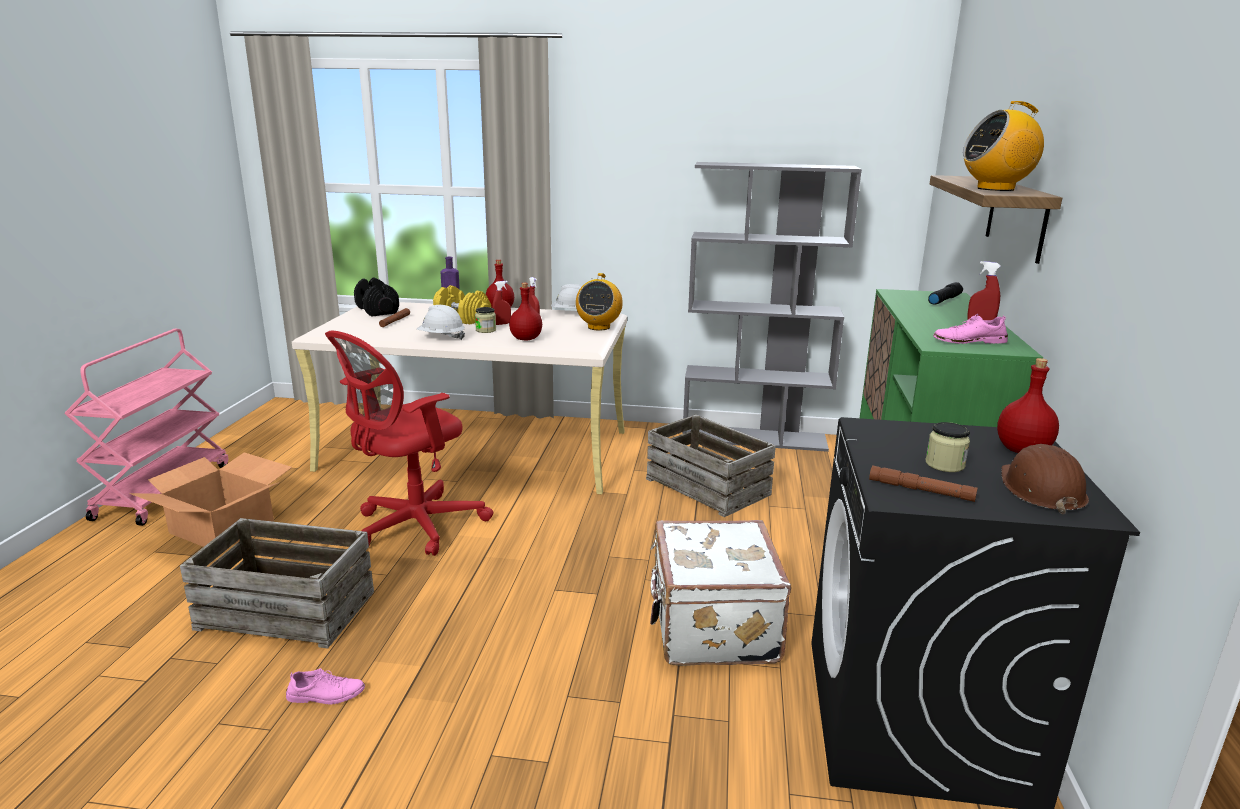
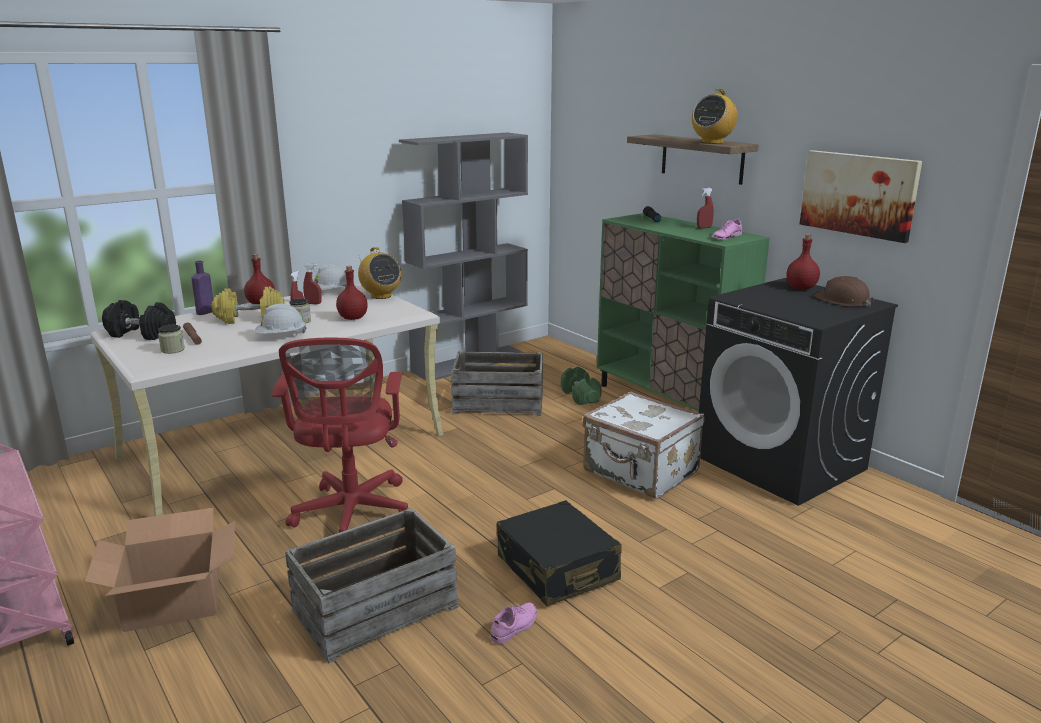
camera: 45 degrees left, 0 degrees up
brown flashlight [869,465,978,502] -> none
jar [926,422,970,472] -> jar moved to [158,325,185,354]
none -> black suitcase [497,500,622,606]
none -> green dumbbell [561,366,602,405]
none -> picture [800,150,922,243]

